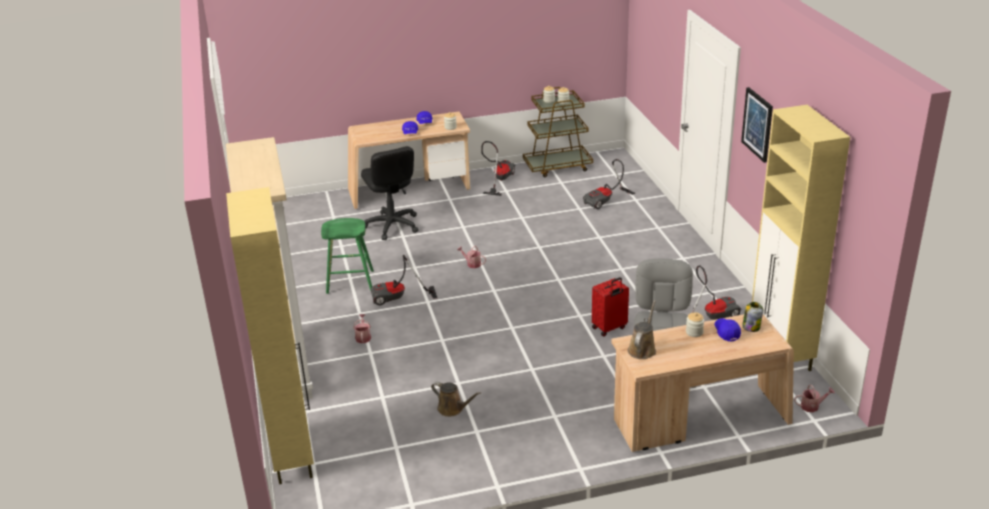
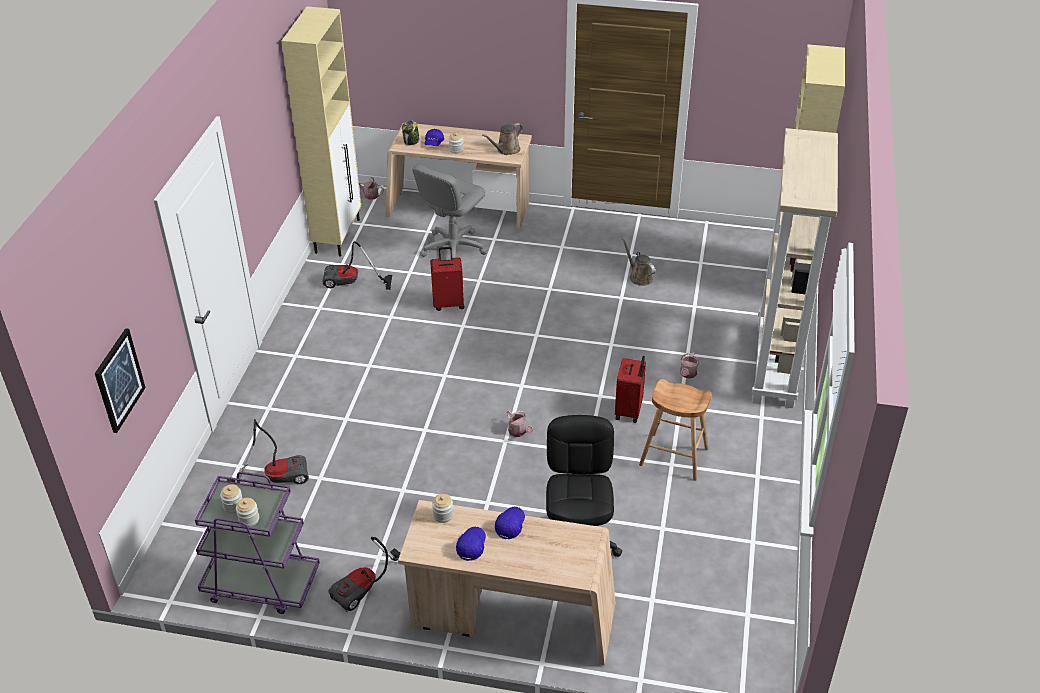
camera: 155 degrees left, 10 degrees up
green stool [321,218,374,294] -> brown stool [639,379,711,481]
vacuum cleaner [371,255,437,305] -> red suitcase [615,356,646,423]
brown cart [523,87,593,178] -> purple cart [195,472,320,614]
picture [741,87,773,163] -> picture moved to [95,328,146,433]

